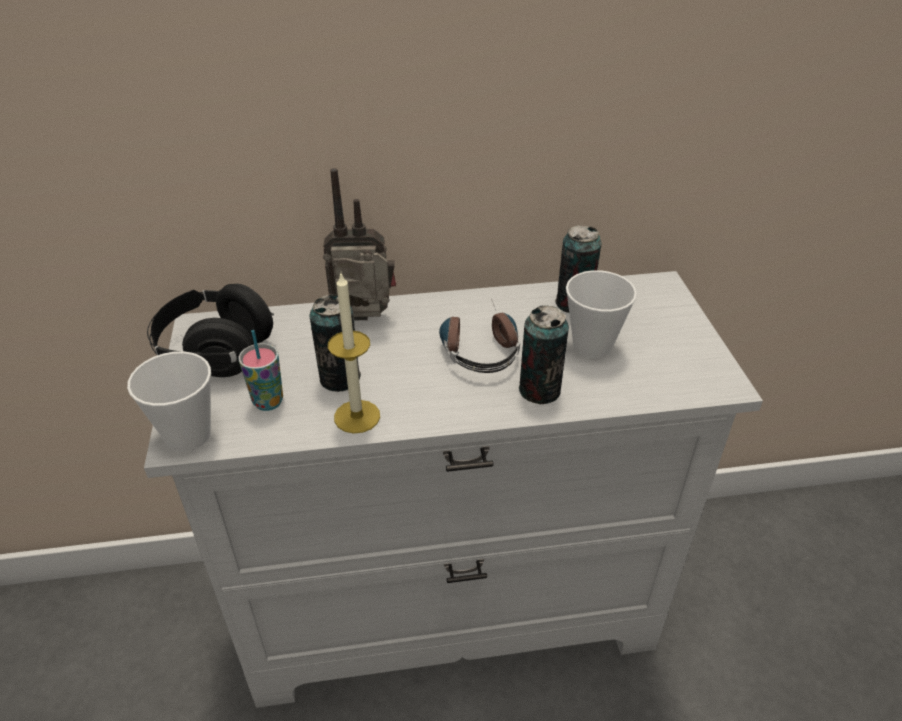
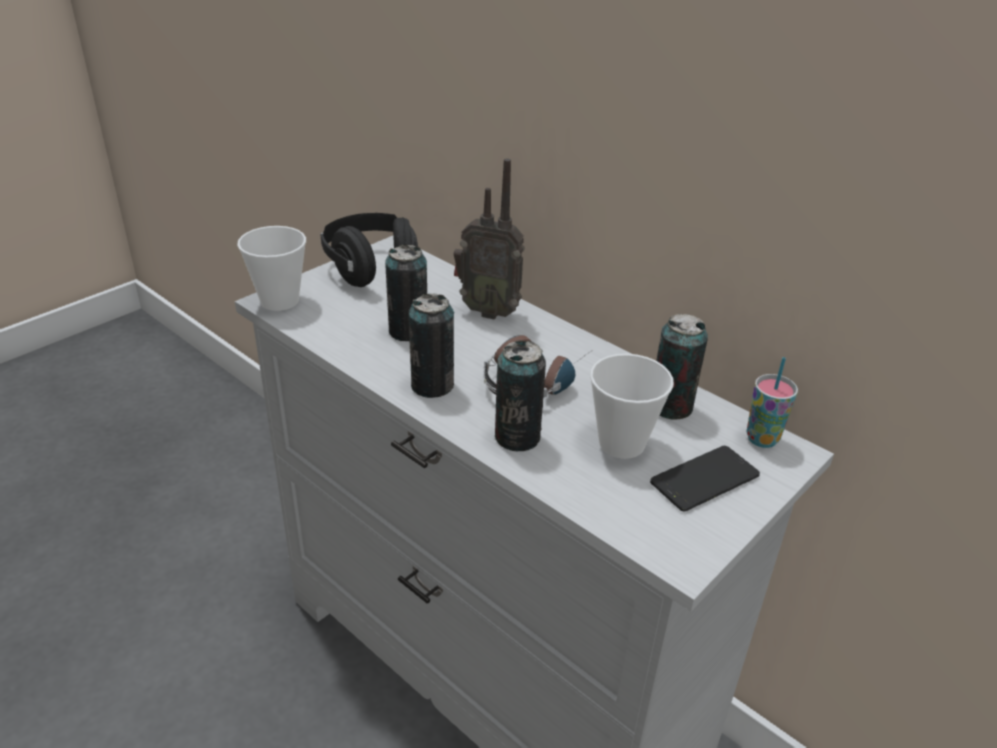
camera: 50 degrees right, 5 degrees down
cup [239,330,283,411] -> cup moved to [746,357,798,448]
radio [323,168,396,321] -> radio turned 150 degrees clockwise [454,159,525,320]
candle [328,274,380,433] -> none
none -> can [409,294,454,398]
none -> phone [650,446,760,511]

